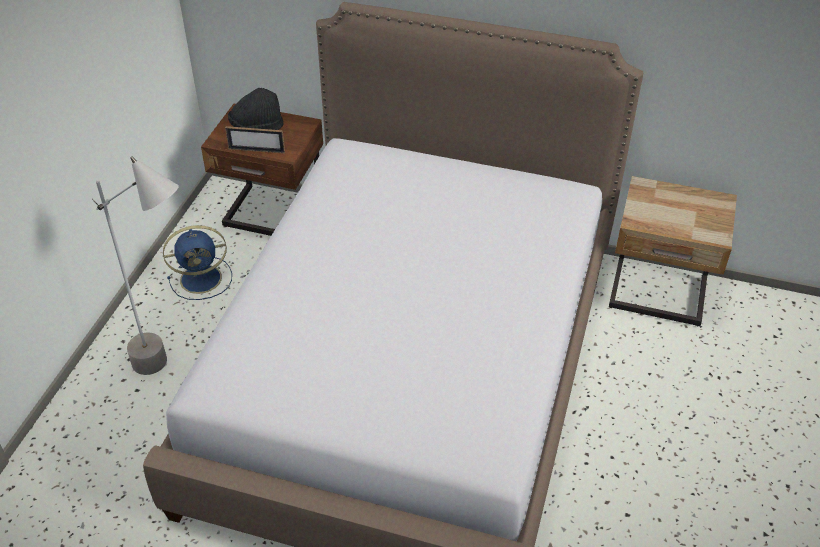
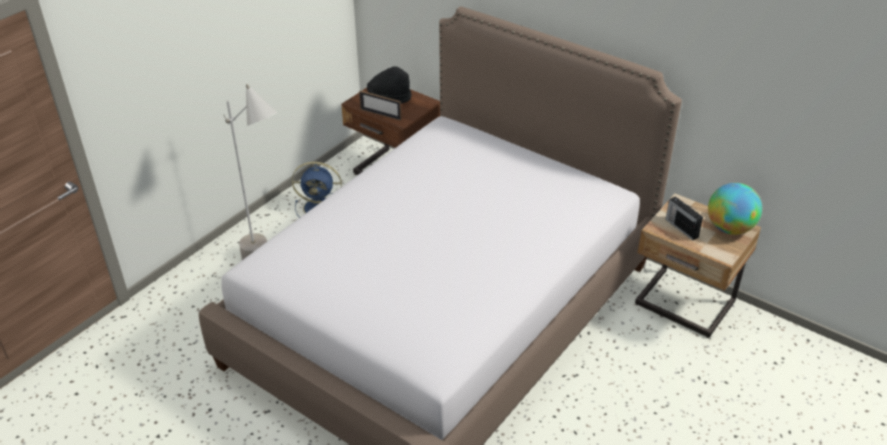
camera: 20 degrees right, 5 degrees down
none -> radio [665,197,703,240]
none -> globe [708,183,762,235]

